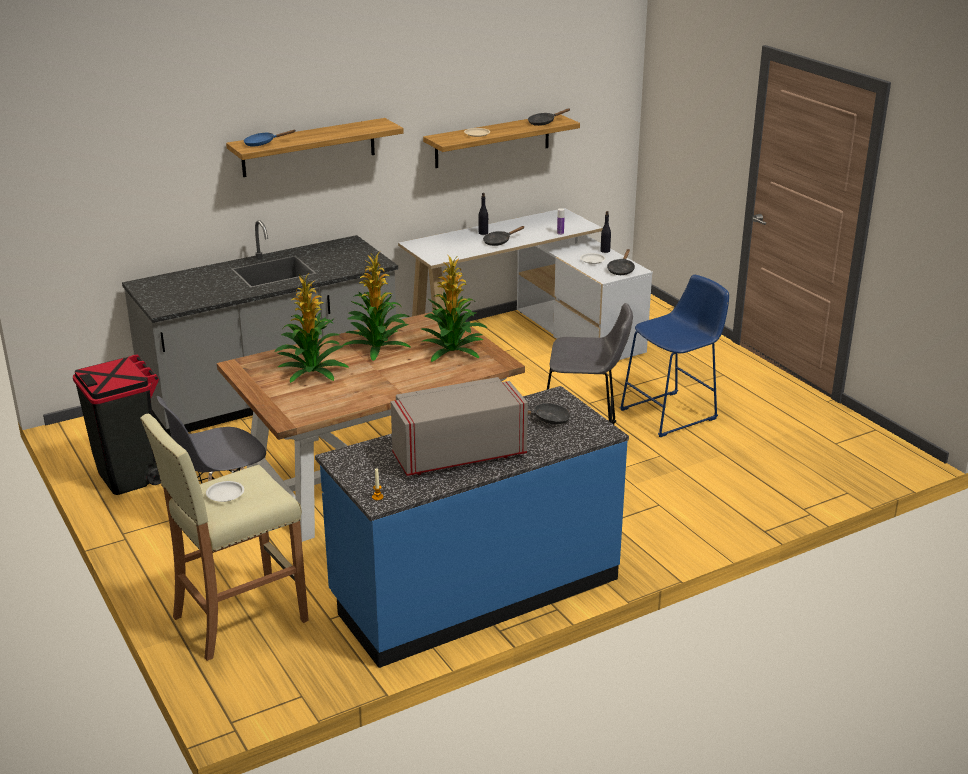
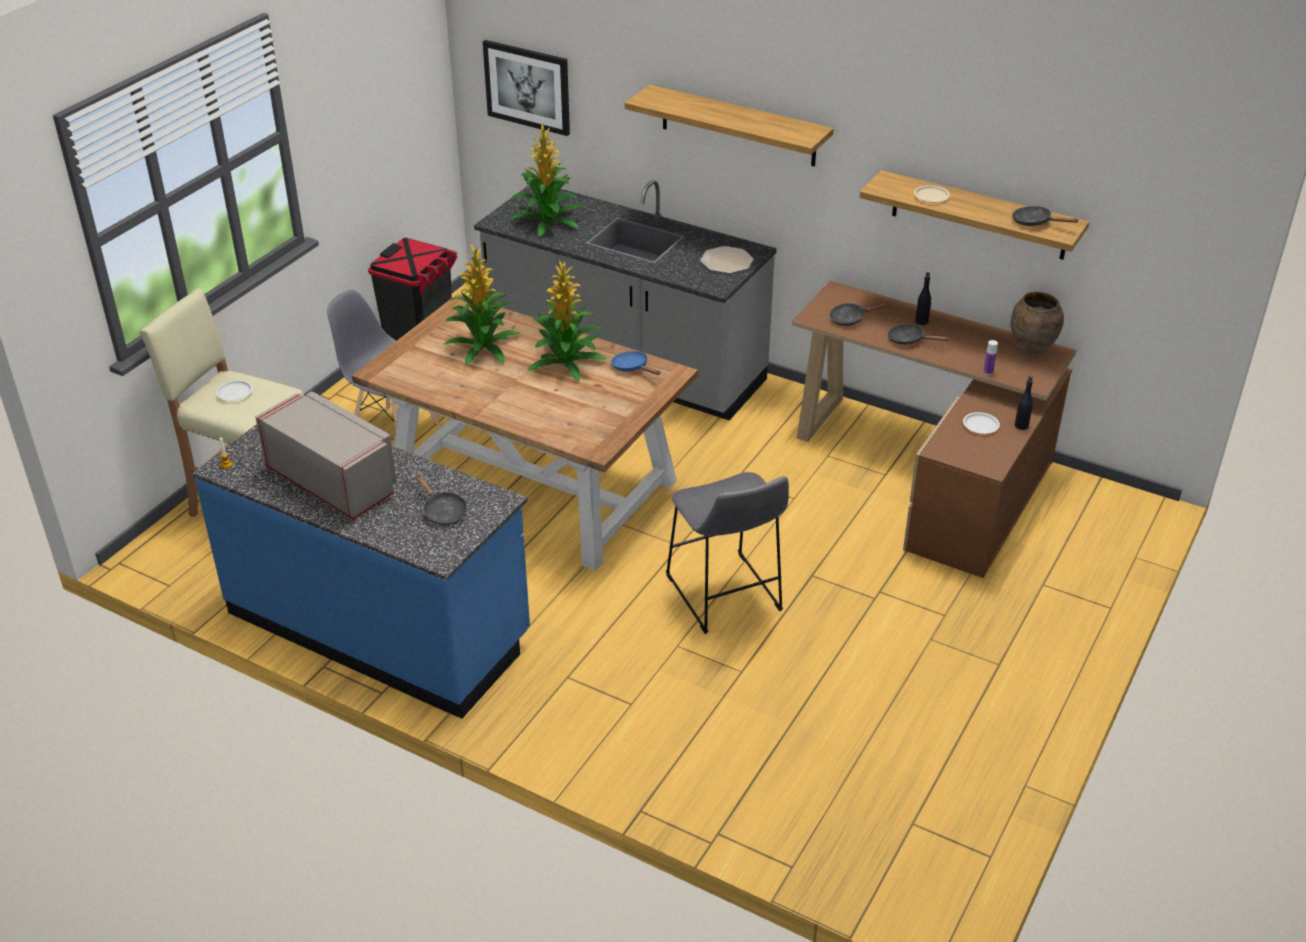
camera: 60 degrees right, 10 degrees up
blue frying pan [244,130,296,147] -> blue frying pan moved to [611,351,660,375]
white desk [398,208,653,360] -> brown desk [792,281,1077,578]
potted plant [421,255,487,362] -> potted plant moved to [510,124,583,237]
black frying pan [607,249,635,275] -> black frying pan moved to [829,302,890,326]
blue stool [620,275,729,437] -> none
none -> picture [483,40,570,136]
none -> plate [700,246,753,274]
none -> brown vase [1011,291,1064,356]

